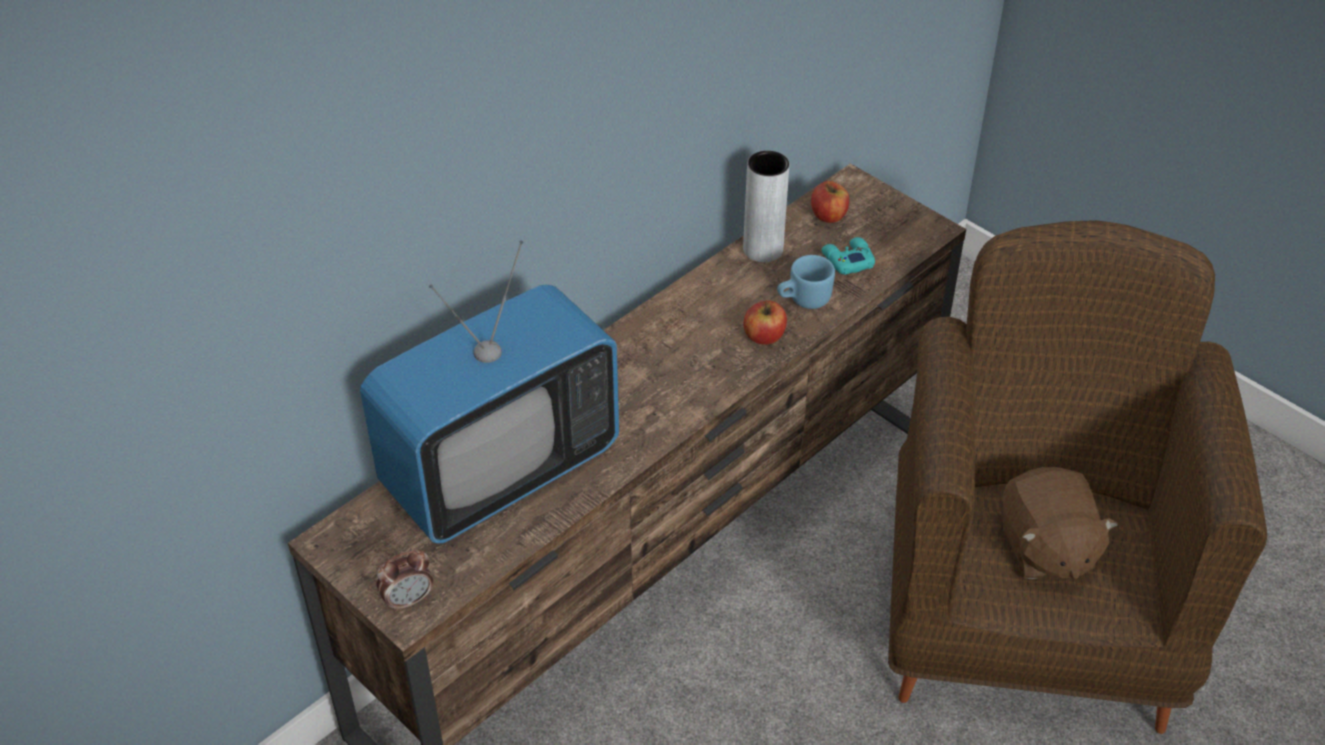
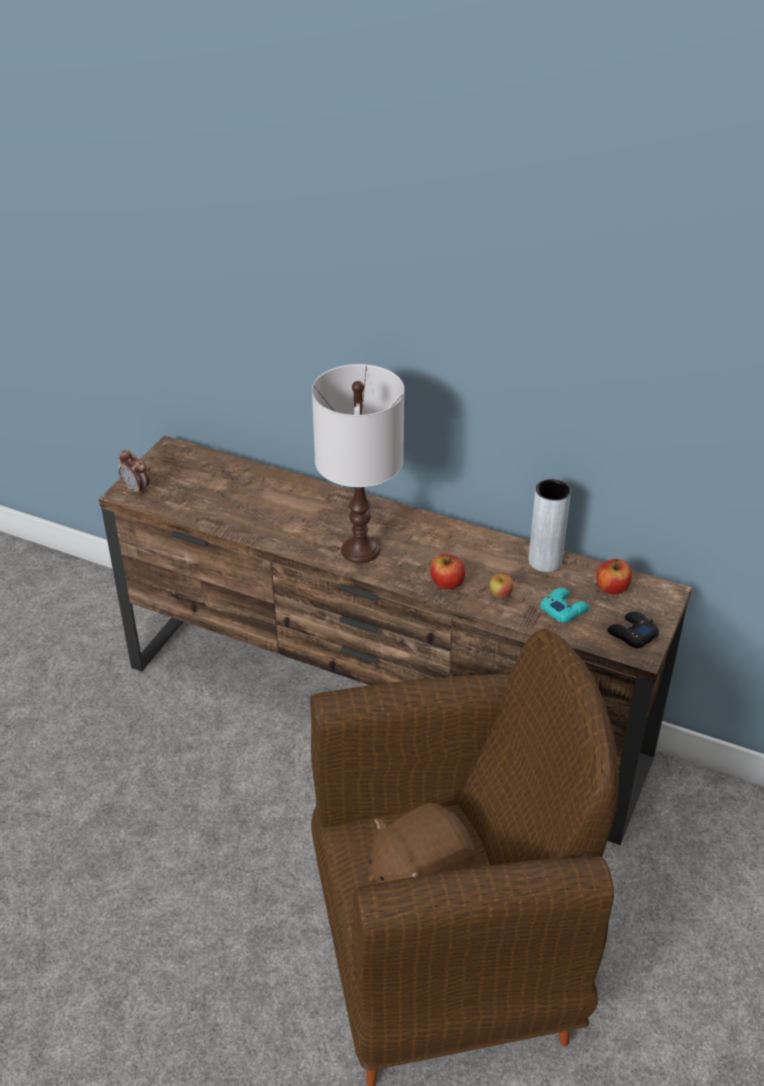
camera: 70 degrees right, 5 degrees down
television [360,241,619,544] -> none
blue mug [777,255,835,309] -> apple [489,574,514,598]
none -> white table lamp [312,364,404,563]
none -> black game controller [607,611,659,648]

